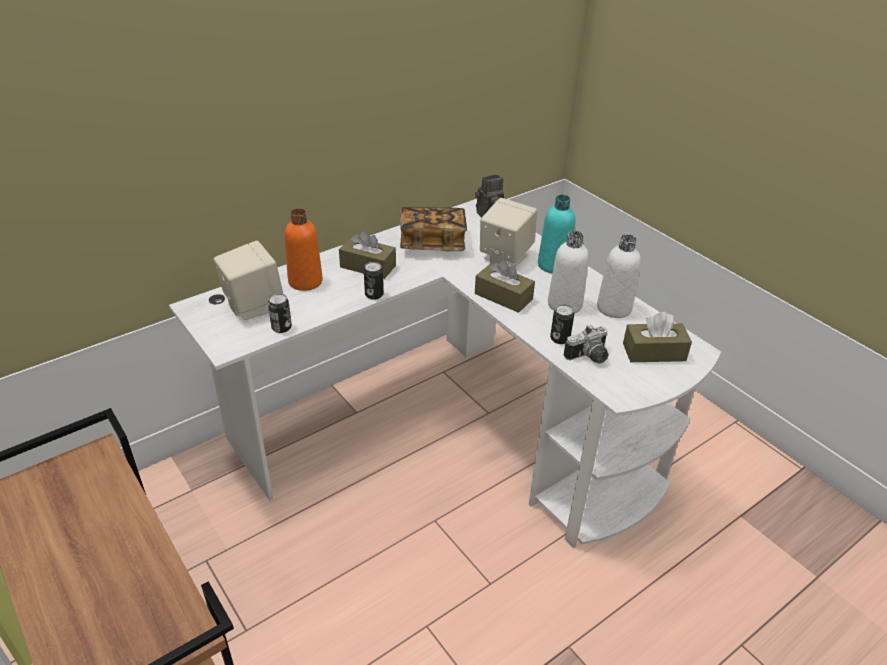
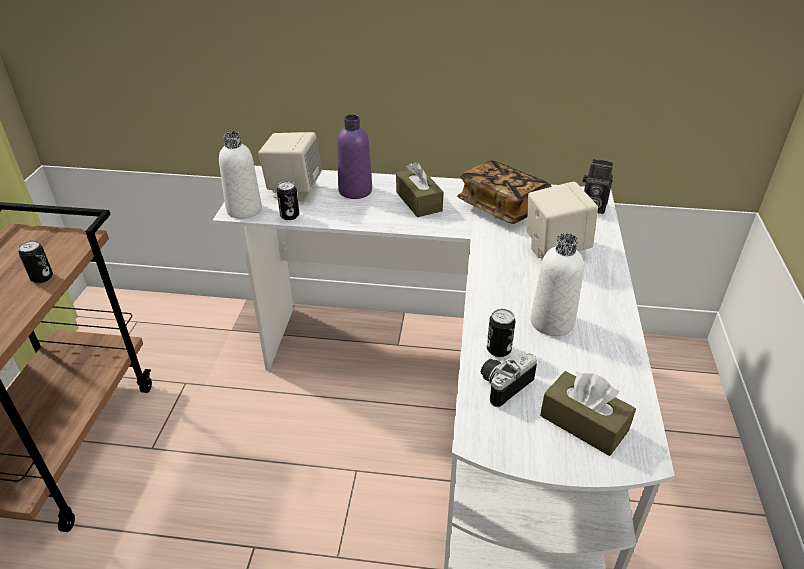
camera: 45 degrees right, 0 degrees up
orange bottle [284,208,323,291] -> purple bottle [337,115,372,199]
can [364,262,384,300] -> can moved to [18,240,53,283]
brown tissue box [475,260,535,313] -> none
turquoise bottle [538,195,575,273] -> none
camera [564,325,609,364] -> camera turned 120 degrees clockwise [481,353,537,407]
white bottle [597,234,641,318] -> white bottle moved to [219,131,262,219]

